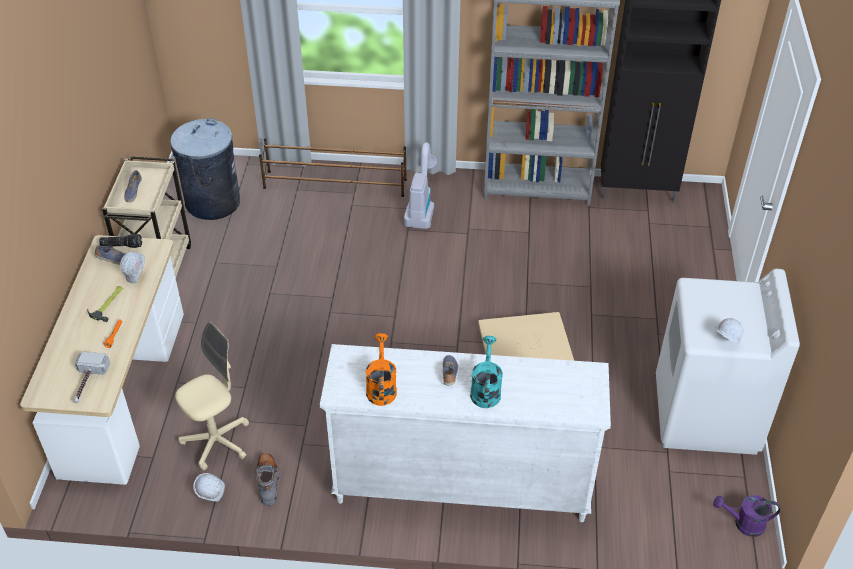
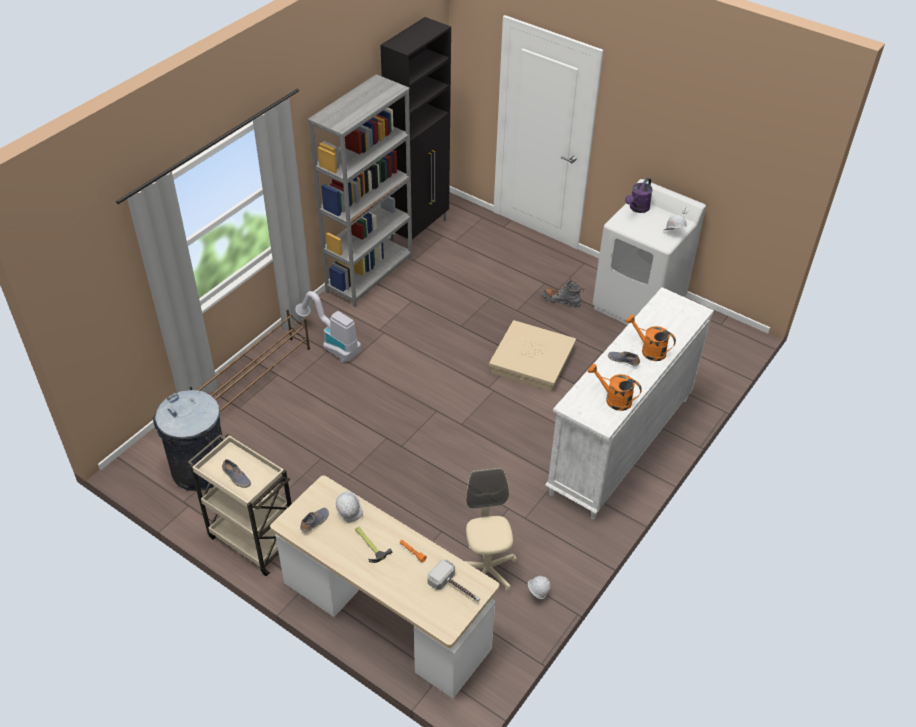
camera: 60 degrees left, 0 degrees up
flashlight [99,234,142,248] -> none
grey boot [255,453,279,506] -> grey boot moved to [542,279,584,308]
turquoise watering can [470,336,503,408] -> orange watering can [626,315,676,361]
purple watering can [713,495,780,537] -> purple watering can moved to [625,178,653,213]

